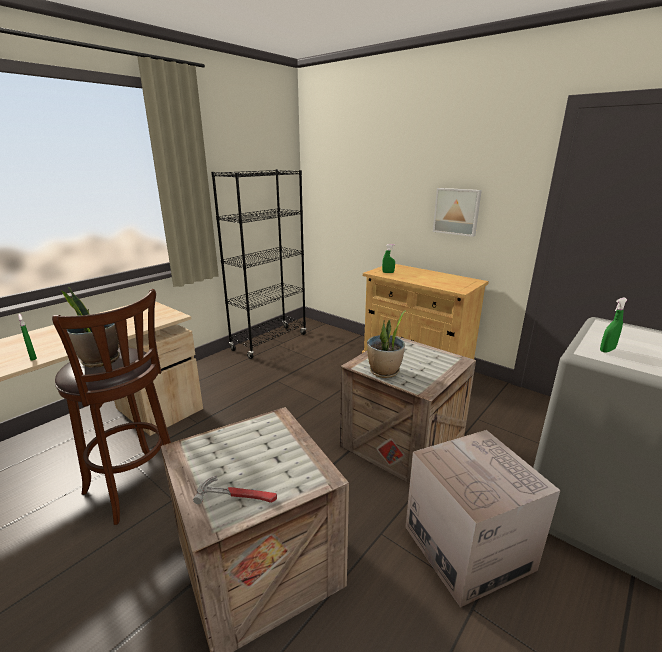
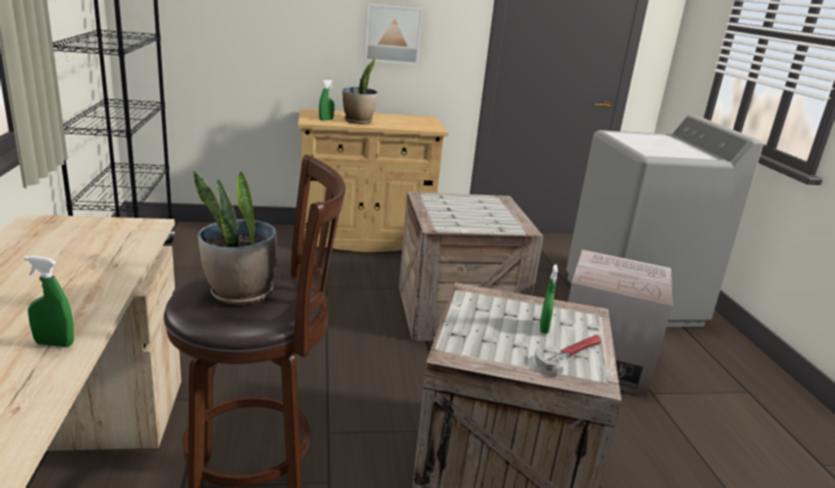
camera: 50 degrees left, 0 degrees up
potted plant [367,310,406,378] -> potted plant moved to [343,56,378,124]
green spray bottle [600,298,627,353] -> green spray bottle moved to [540,265,558,334]

